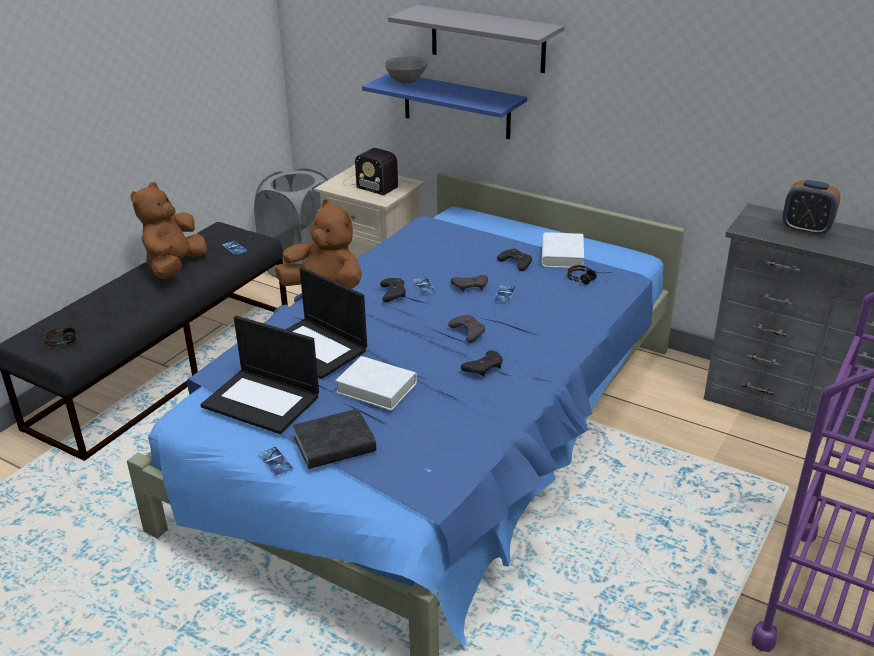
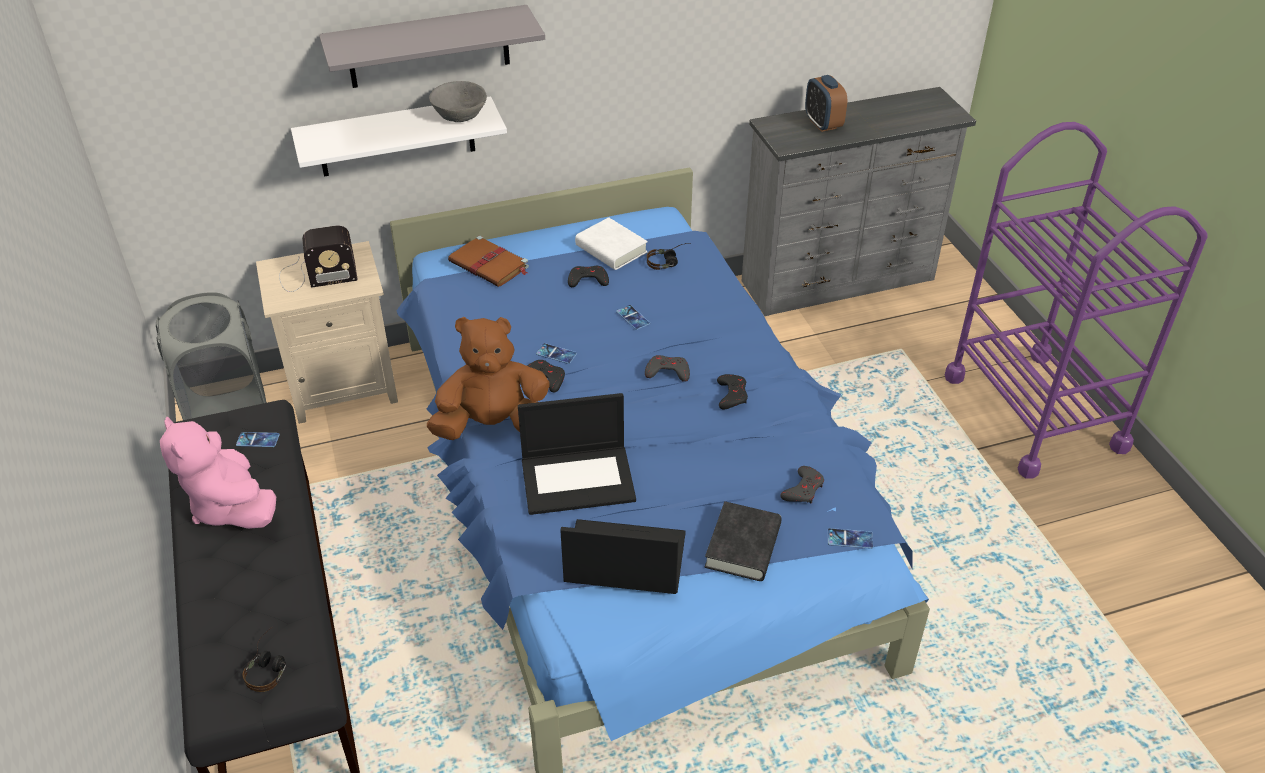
camera: 50 degrees left, 10 degrees up
brown plush toy [131,182,207,279] -> pink plush toy [160,417,277,529]
laptop [200,316,319,434] -> laptop turned 150 degrees counterclockwise [560,519,686,594]
phone [258,447,294,476] -> phone moved to [828,528,873,549]
white book [335,356,417,411] -> none
blue shelf [362,73,527,139] -> white shelf [291,96,507,176]
grey bowl [385,56,427,83] -> grey bowl moved to [429,81,487,122]
grey game controller [451,275,488,292] -> grey game controller moved to [780,466,824,503]
alarm clock [783,180,840,236] -> alarm clock turned 90 degrees clockwise [805,75,847,132]
none -> brown book [448,236,529,287]

